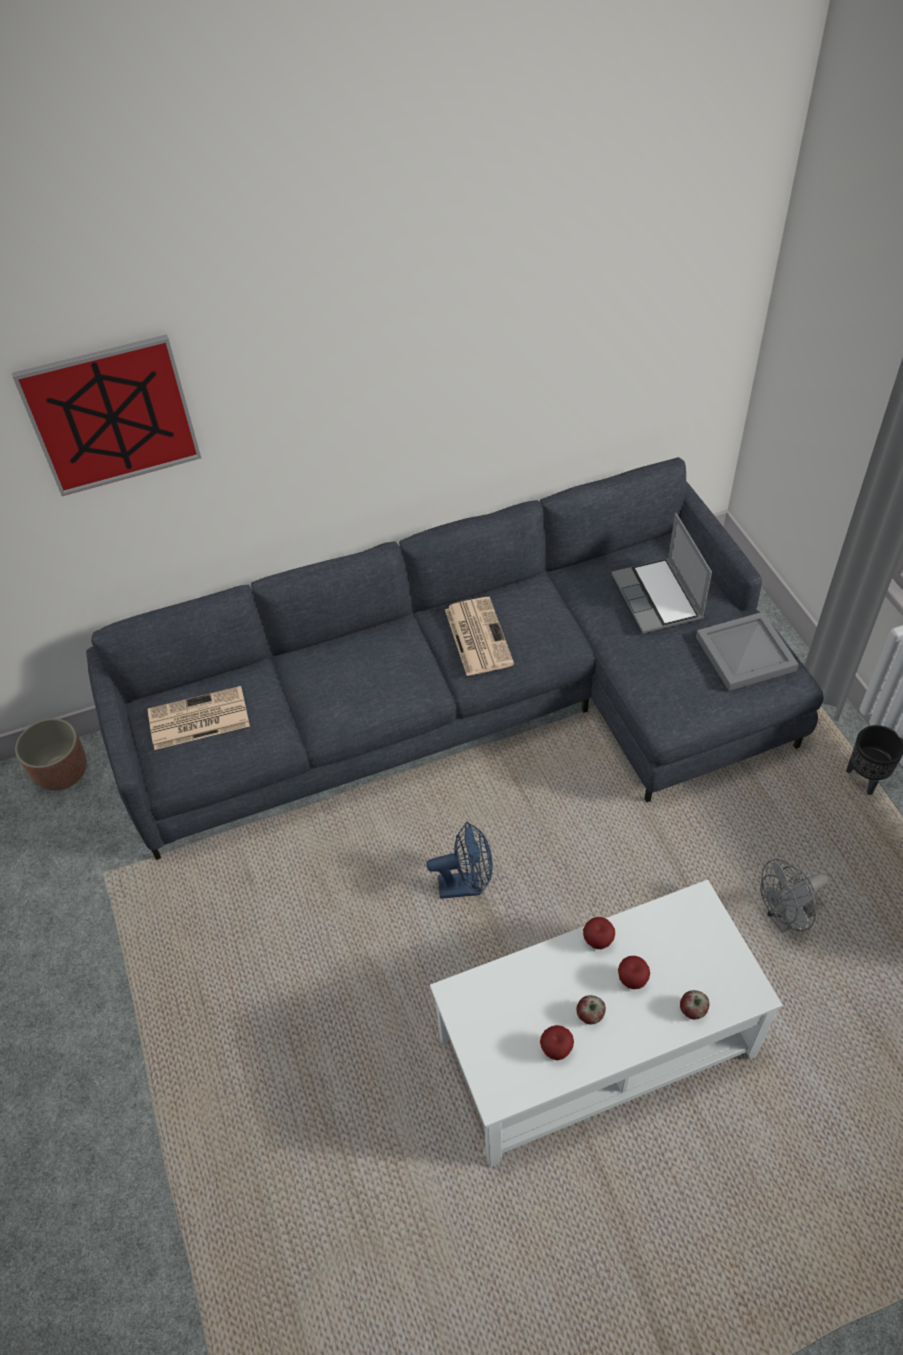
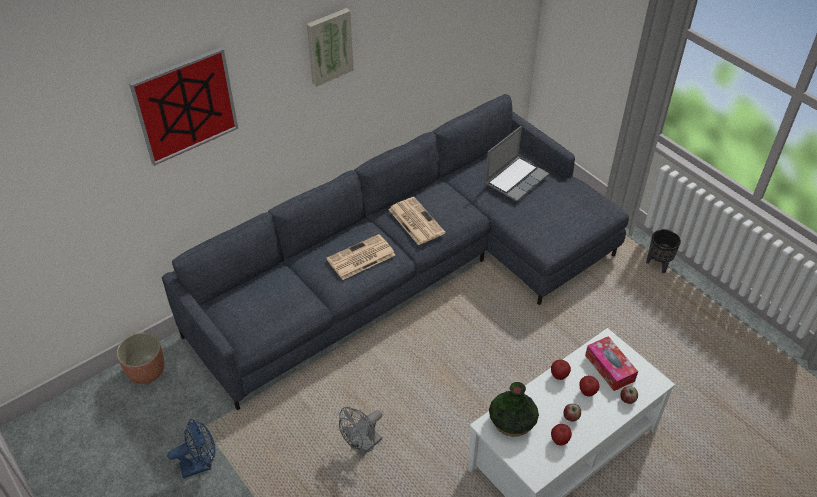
camera: 20 degrees left, 5 degrees down
newspaper [148,686,250,750] -> newspaper moved to [326,234,395,280]
blue fan [426,822,493,899] -> blue fan moved to [167,419,215,478]
laptop [612,513,712,634] -> laptop turned 105 degrees counterclockwise [485,126,549,202]
grey tray [696,612,799,691] -> none
grey fan [761,859,828,933] -> grey fan moved to [339,407,382,456]
none -> picture [307,8,354,87]
none -> vase [489,382,539,437]
none -> tissue box [585,336,638,391]

